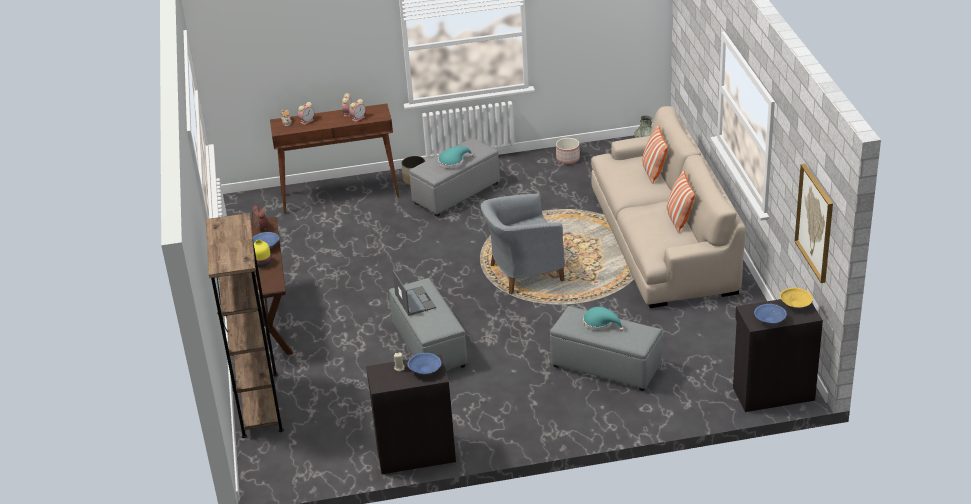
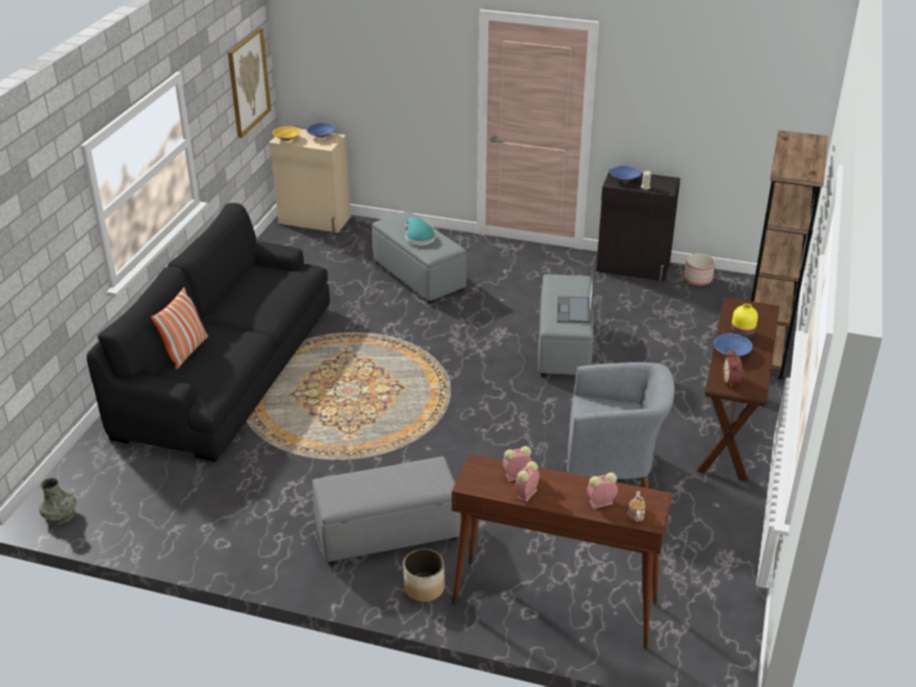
camera: 155 degrees left, 0 degrees up
turquoise hat [438,146,473,169] -> none
grey armchair [481,194,565,295] -> grey armchair moved to [567,362,675,489]
planter [556,138,580,164] -> planter moved to [684,254,715,286]
beige sofa [591,106,746,308] -> black sofa [87,203,330,462]
pillow [667,170,695,232] -> none
black cabinet [733,299,823,412] -> beige cabinet [269,129,351,233]

